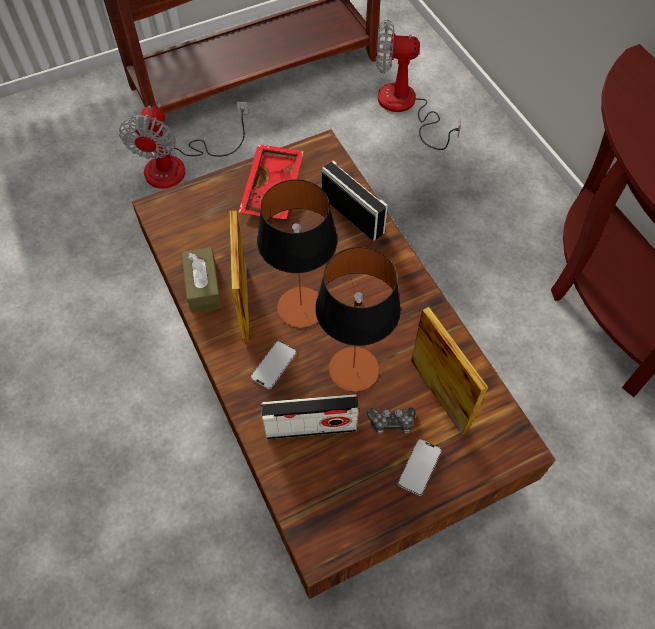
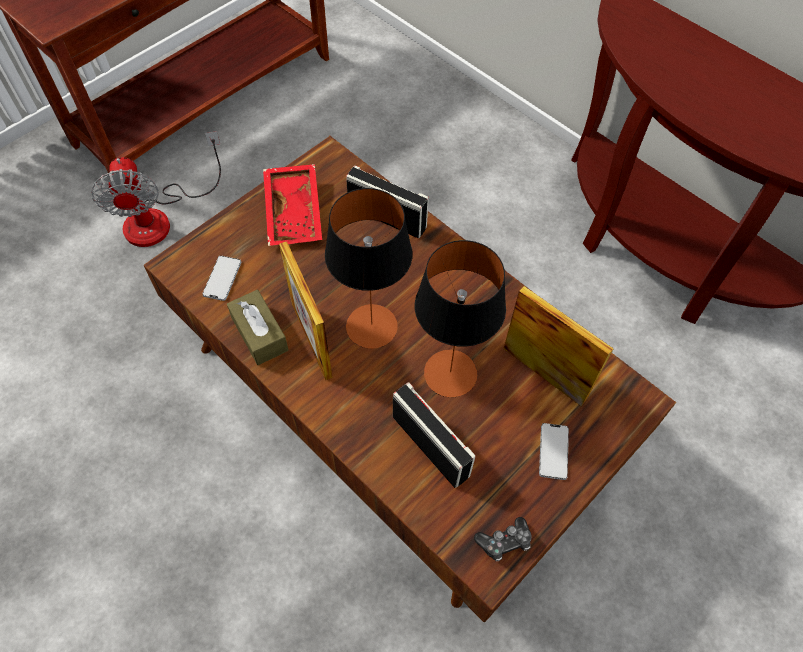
camera: 20 degrees left, 0 degrees up
phone [251,341,297,389] -> phone moved to [202,256,241,301]
radio [261,394,359,439] -> radio turned 105 degrees counterclockwise [393,382,476,488]
game controller [367,407,415,434] -> game controller moved to [474,517,532,561]
fan [376,19,461,150] -> none

